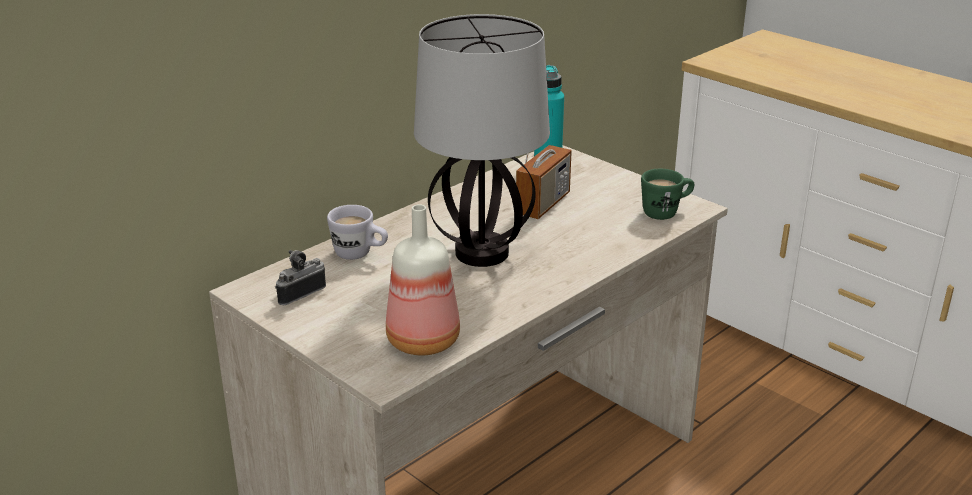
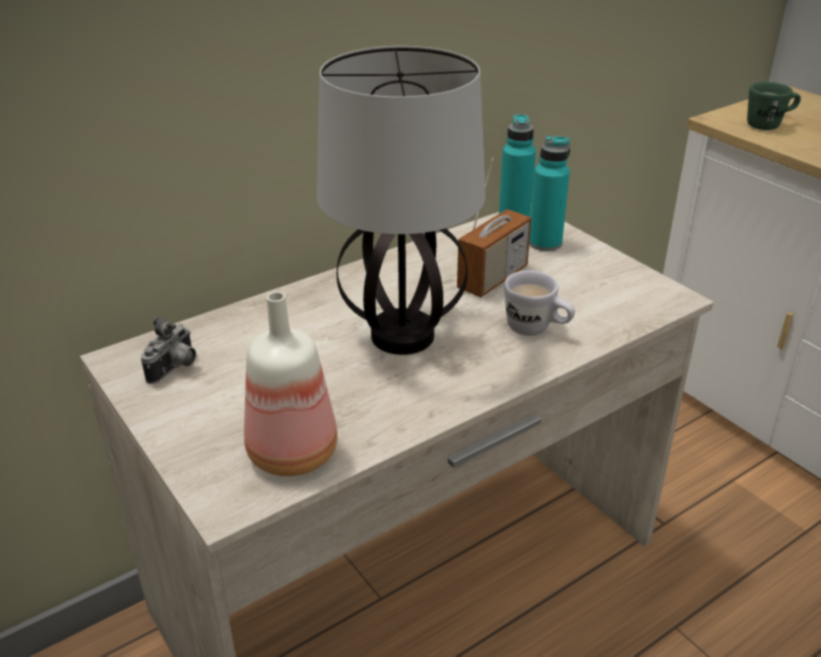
camera: 10 degrees right, 5 degrees up
camera [275,250,326,305] -> camera turned 150 degrees clockwise [141,317,196,384]
white mug [327,205,388,260] -> white mug moved to [504,270,575,336]
green mug [641,169,694,220] -> green mug moved to [747,82,801,130]
none -> turquoise bottle [529,136,570,251]

